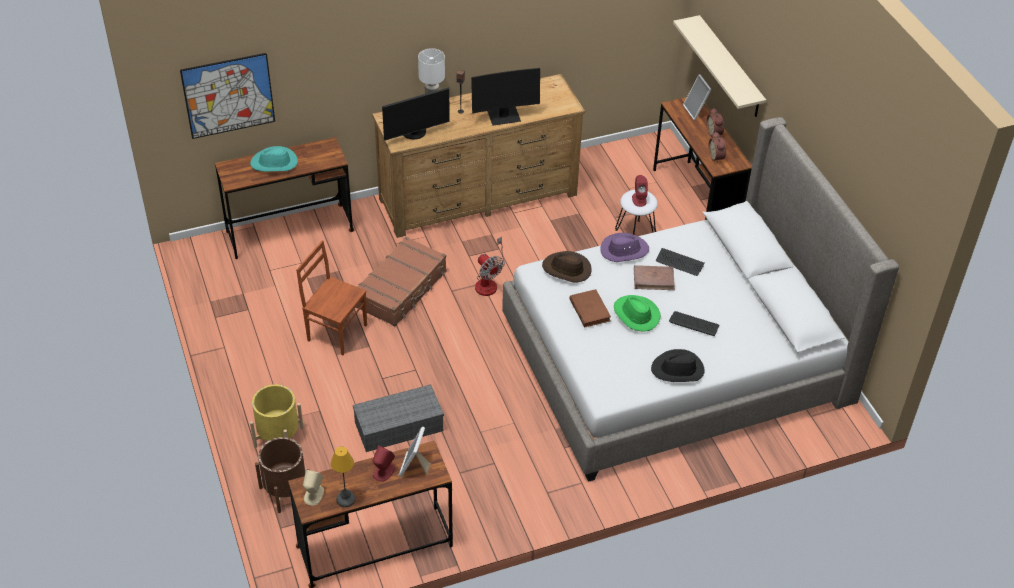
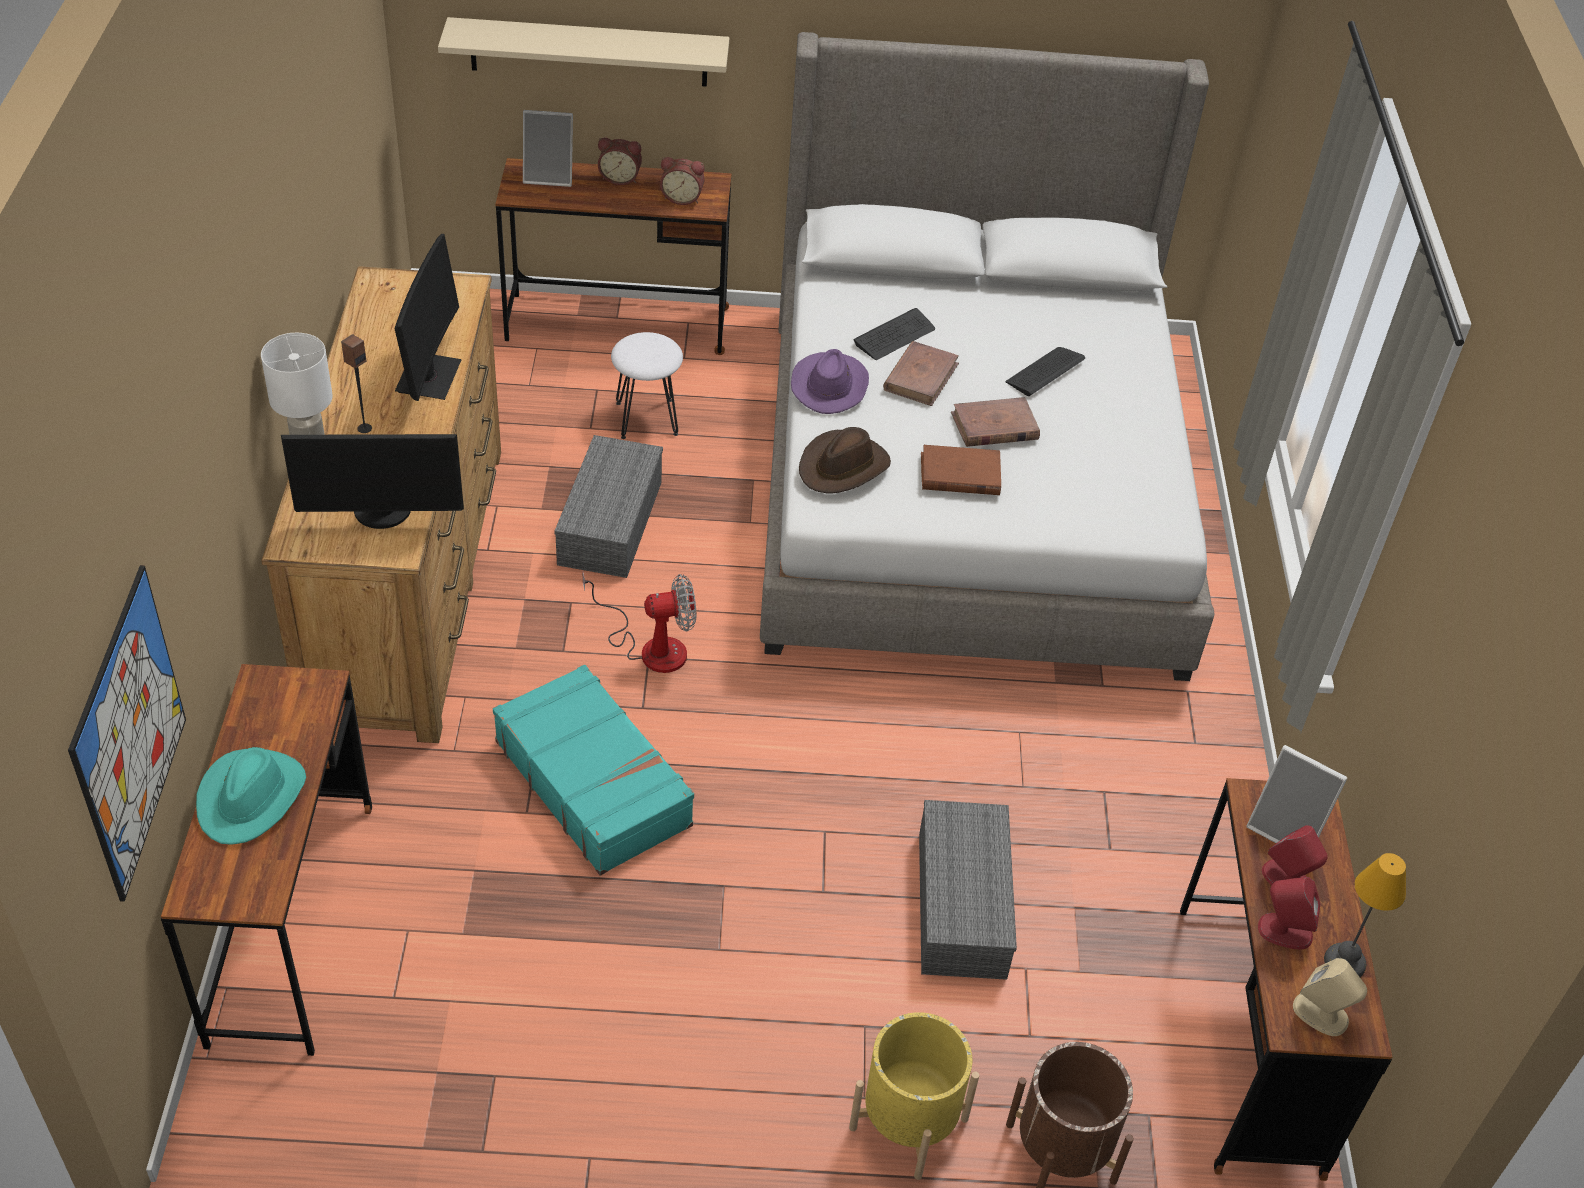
camera: 70 degrees left, 0 degrees up
brown chair [296,240,367,355] -> none
brown suitcase [356,237,446,326] -> turquoise suitcase [493,665,694,875]
monitor [382,87,450,140] -> monitor turned 90 degrees clockwise [281,434,464,529]
green hat [614,295,661,332] -> brown book [951,397,1040,447]
red speaker [632,175,648,207] -> red speaker moved to [1258,877,1320,949]
black hat [651,349,705,382] -> none
none -> grey storage box [555,435,663,578]

